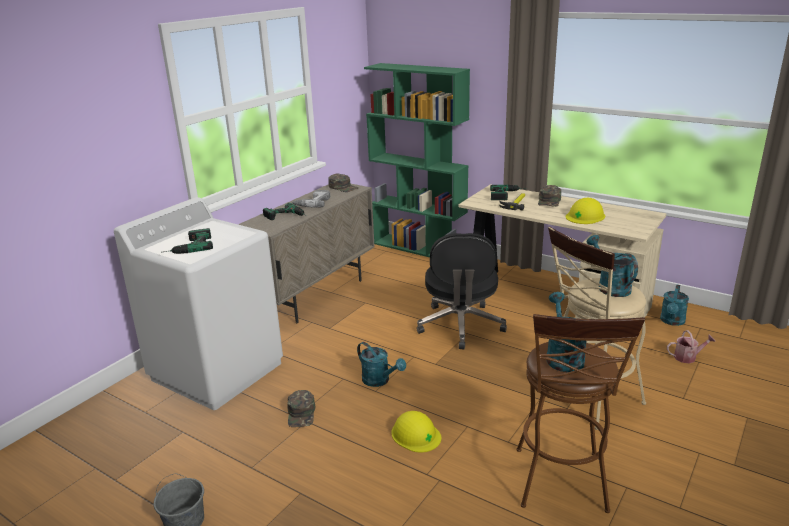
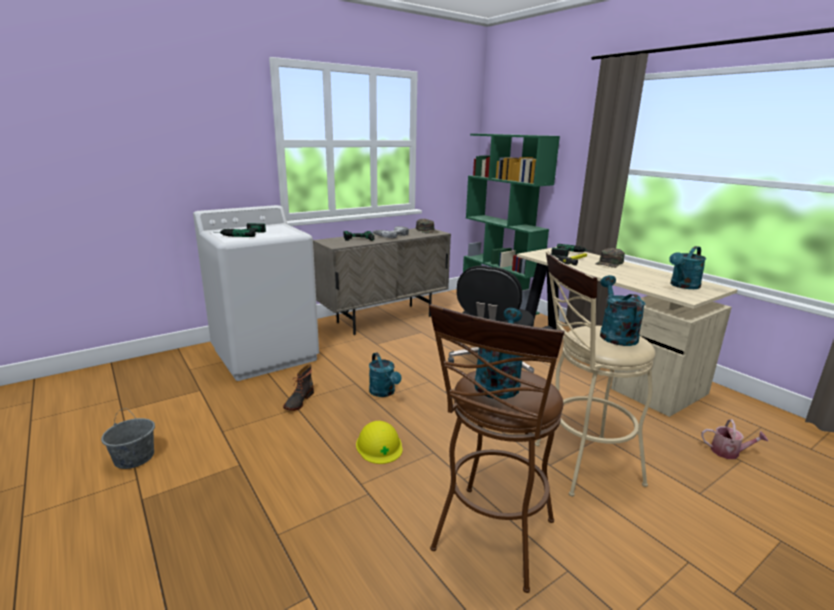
camera: 20 degrees right, 5 degrees down
green cap [287,390,315,427] -> boot [283,365,314,411]
yellow hard hat [566,197,605,224] -> none
turquoise watering can [660,285,689,326] -> turquoise watering can moved to [669,246,706,289]

